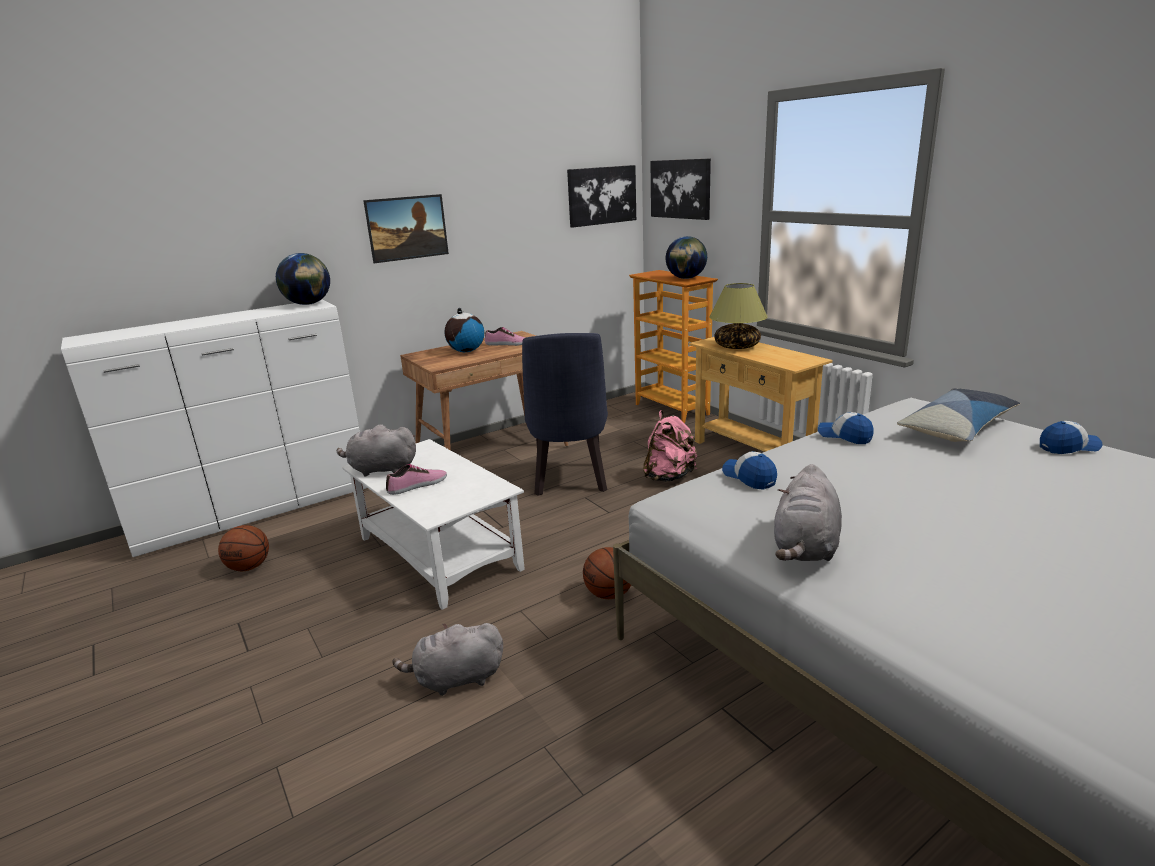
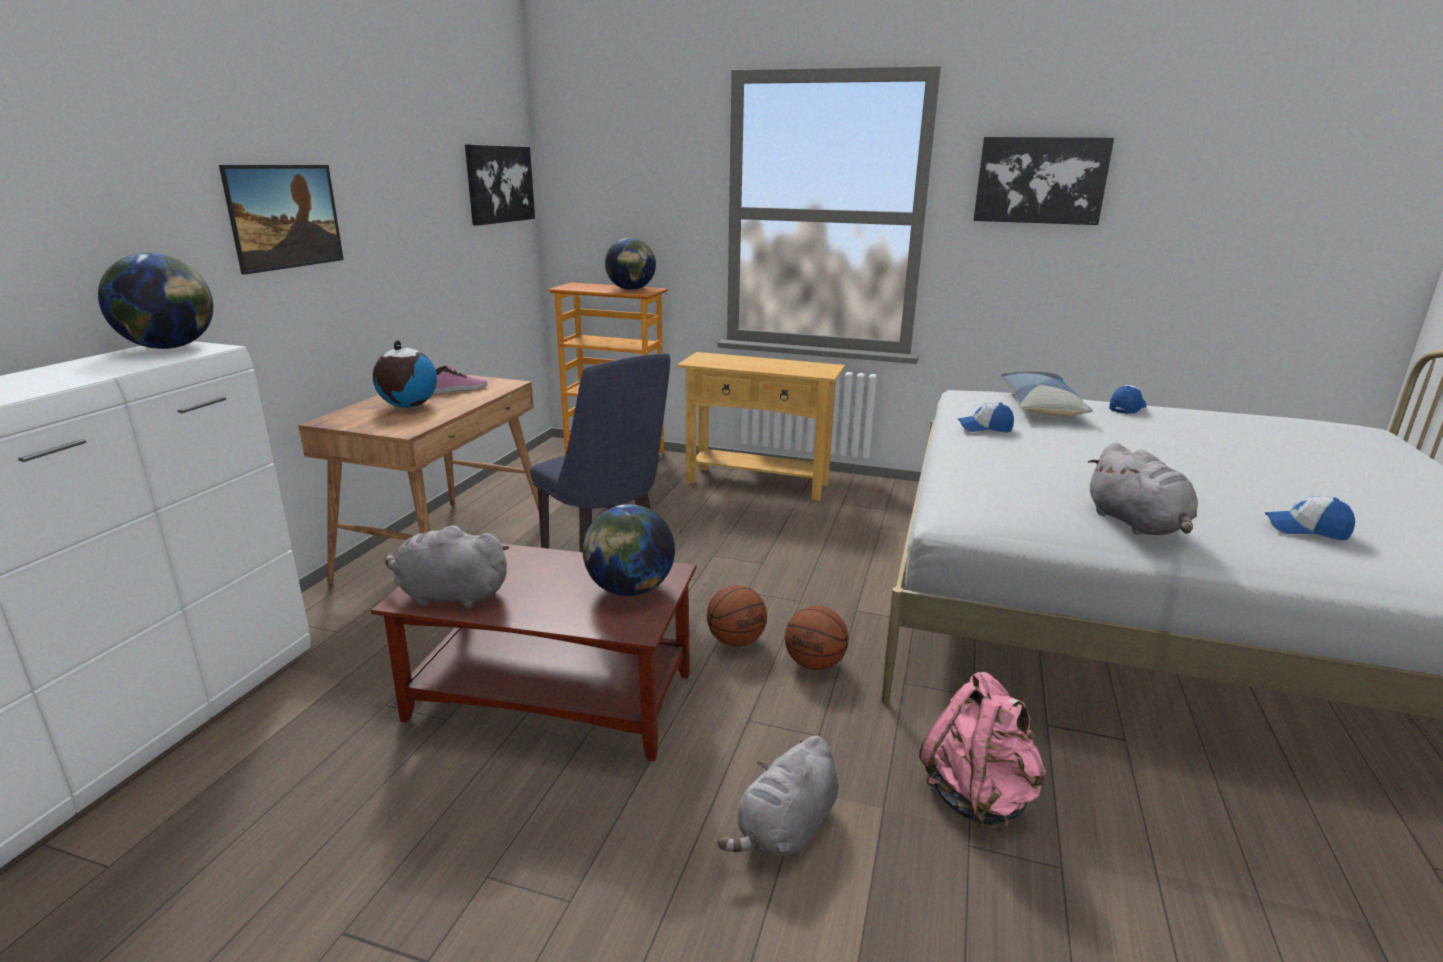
camera: 40 degrees left, 0 degrees up
basketball [218,525,269,571] -> basketball moved to [707,585,767,647]
grey plush toy [337,424,416,477] -> grey plush toy turned 45 degrees clockwise [385,525,510,608]
white coffee table [342,439,525,610] -> brown coffee table [371,543,697,761]
shoe [386,464,447,495] -> none
pink backpack [643,410,697,482] -> pink backpack moved to [919,672,1046,831]
picture [651,159,711,220] -> picture moved to [974,137,1114,225]
table lamp [710,283,768,349] -> none
cap [722,451,777,490] -> cap moved to [1265,496,1355,540]
none -> globe [583,504,675,596]

